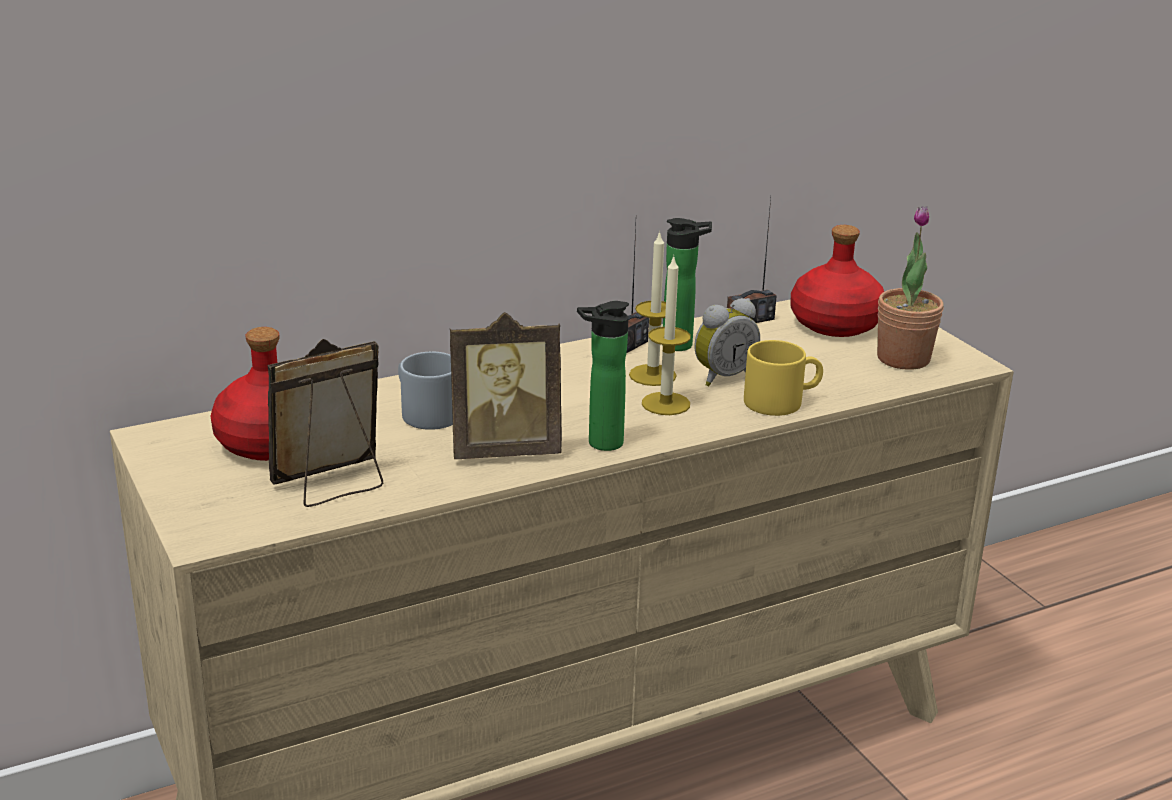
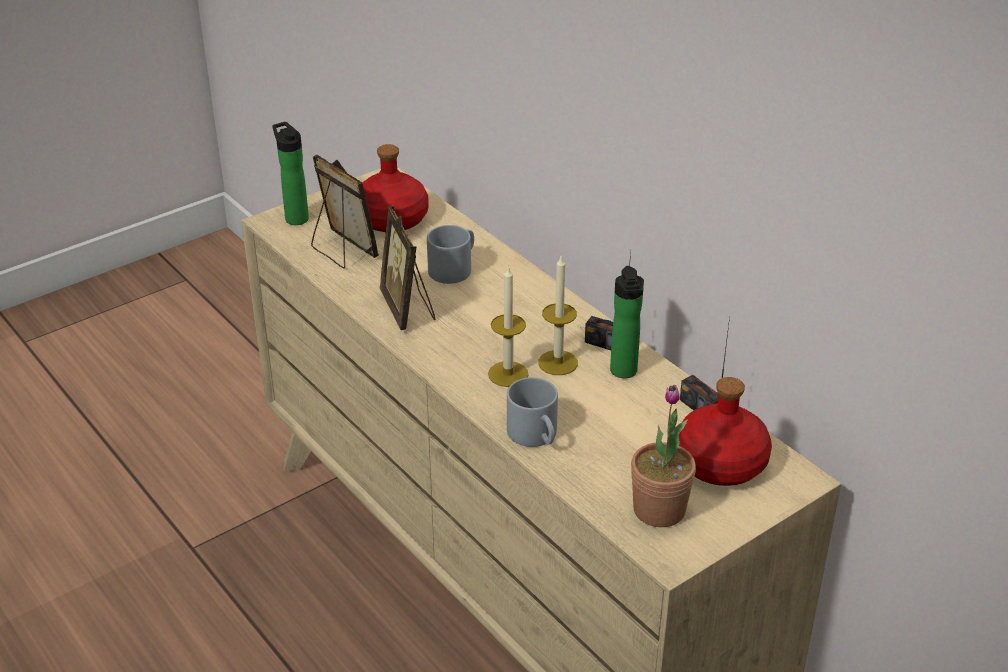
camera: 80 degrees right, 10 degrees up
bottle [577,301,629,451] -> bottle moved to [272,122,309,225]
alarm clock [695,298,760,386] -> none
yellow mug [744,340,823,416] -> grey mug [507,377,558,447]

